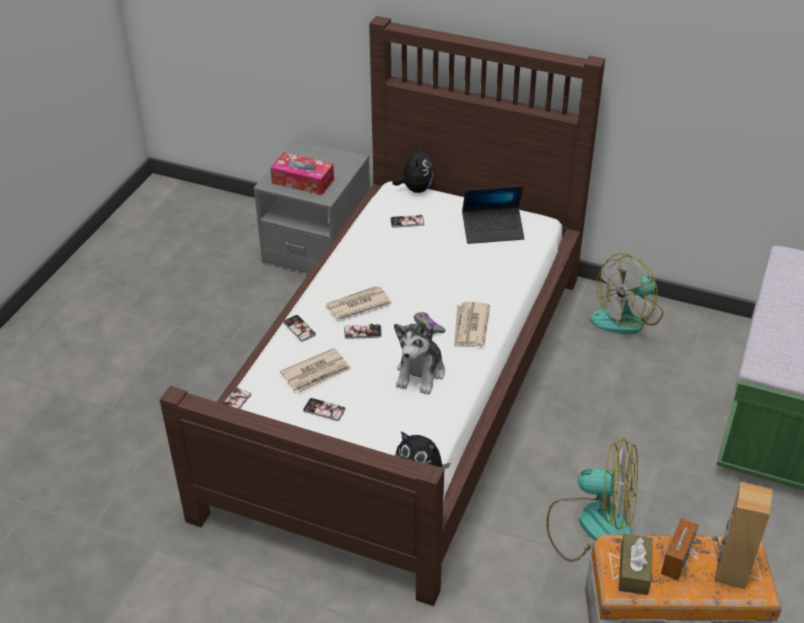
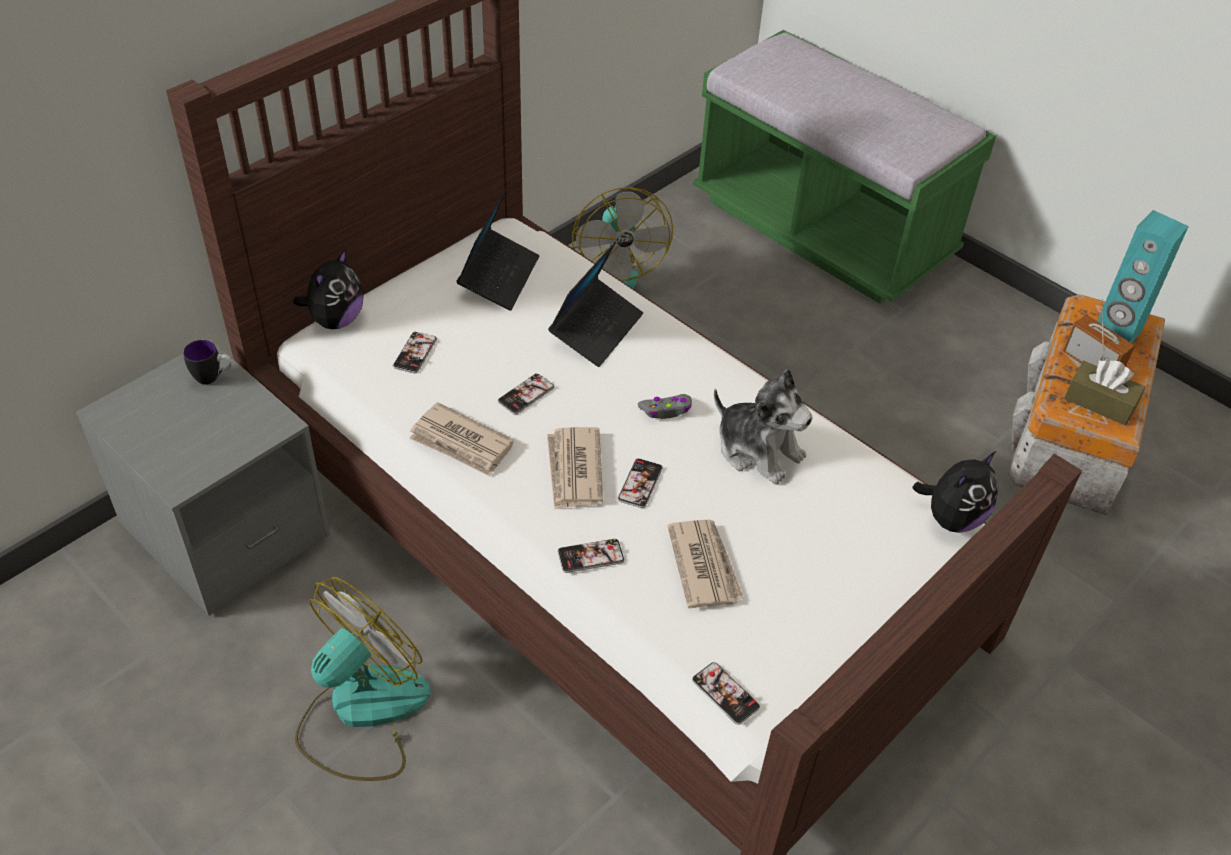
camera: 70 degrees left, 5 degrees up
tissue box [270,152,334,195] -> none
phone [303,398,346,421] -> phone moved to [498,373,555,415]
plush toy [392,144,434,193] -> plush toy turned 90 degrees clockwise [293,249,364,329]
newspaper [454,302,490,347] -> newspaper moved to [409,402,514,477]
fan [546,438,638,562] -> fan moved to [295,577,431,781]
brown speaker [715,482,773,589] -> turquoise speaker [1097,210,1189,343]
none -> mug [183,340,232,385]
none -> laptop [548,241,643,367]

